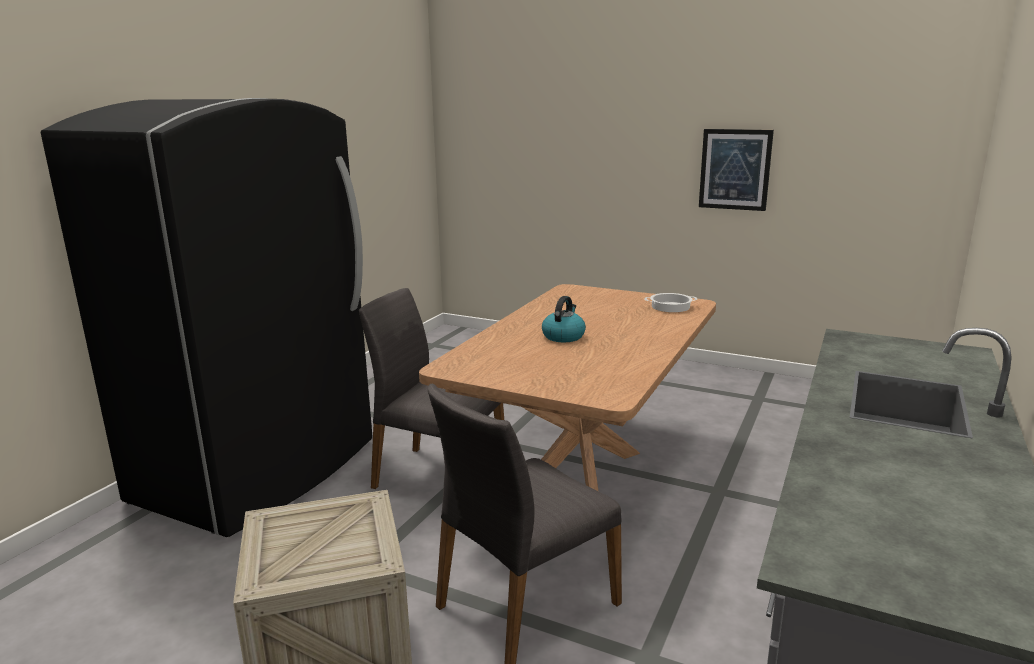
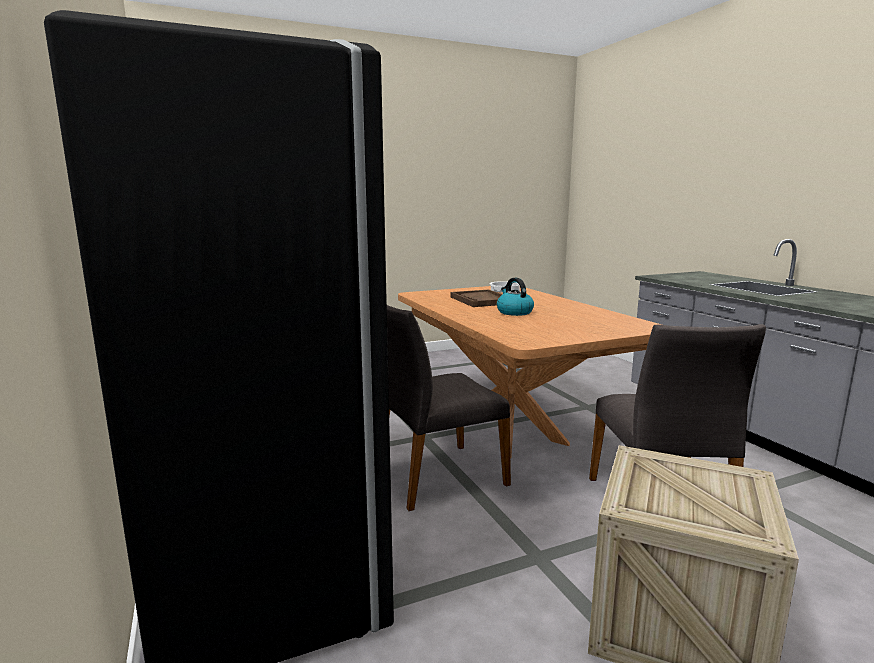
camera: 50 degrees left, 5 degrees down
picture [699,129,774,211] -> none
none -> brown tray [450,289,503,307]

